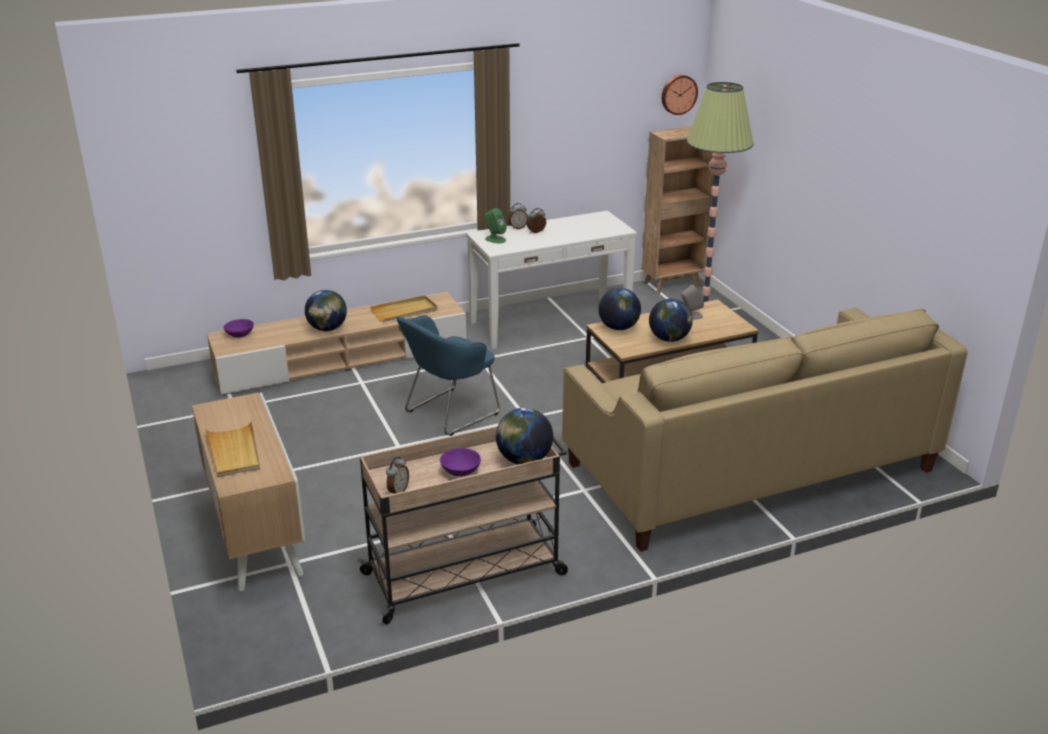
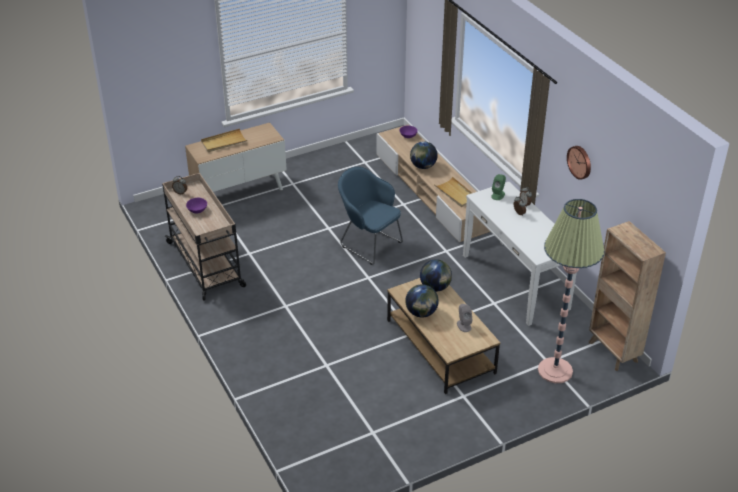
camera: 85 degrees right, 10 degrees up
globe [496,408,553,464] -> none
beige sofa [562,308,968,552] -> none
wall clock [662,75,698,115] -> wall clock moved to [567,146,591,180]

